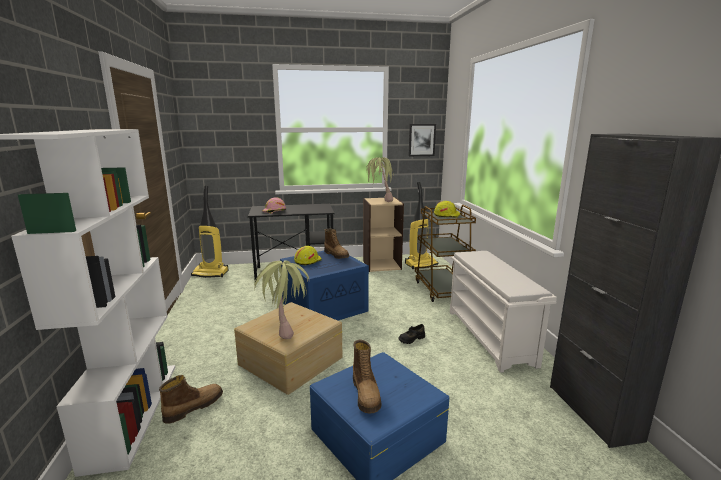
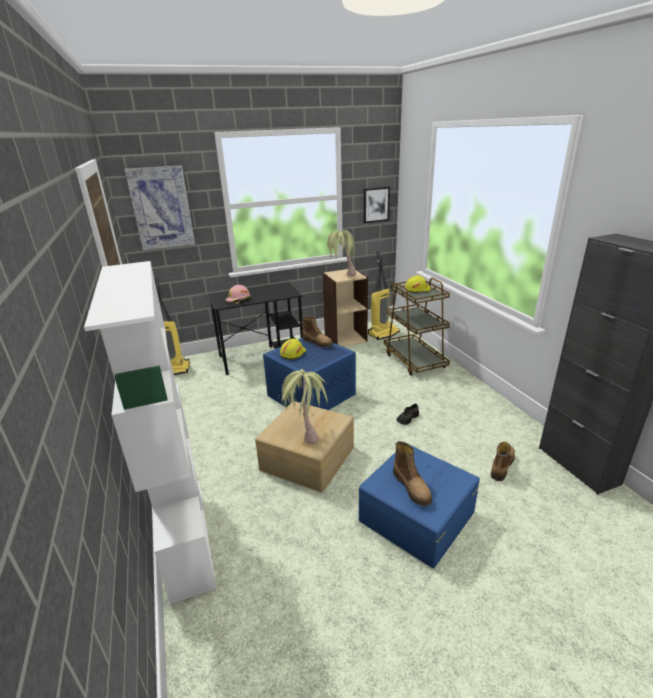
camera: 10 degrees left, 10 degrees up
boot [159,375,223,424] -> boot moved to [491,442,515,481]
white shoe rack [450,251,557,373] -> none
none -> picture [125,165,195,250]

